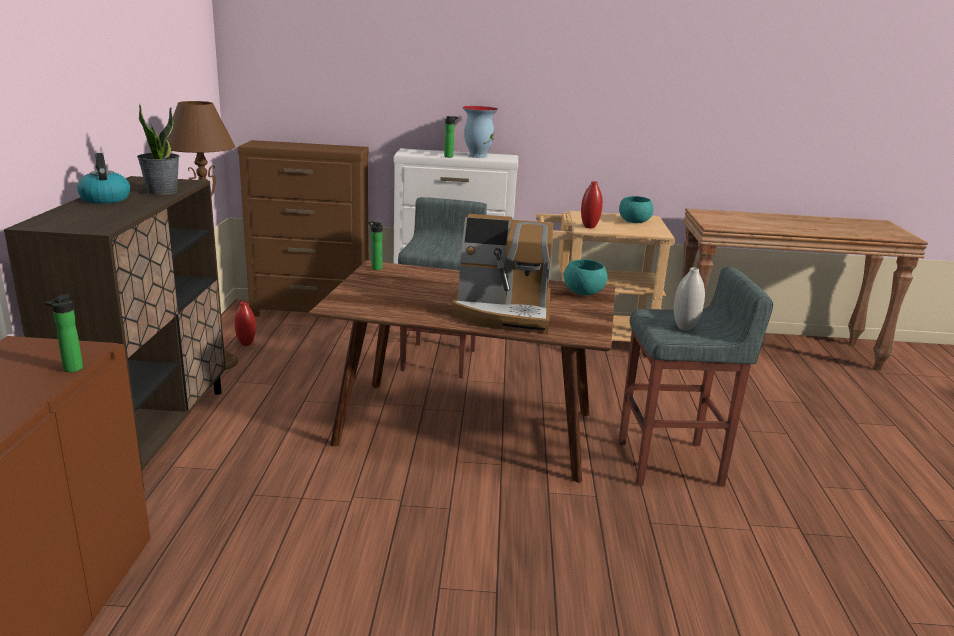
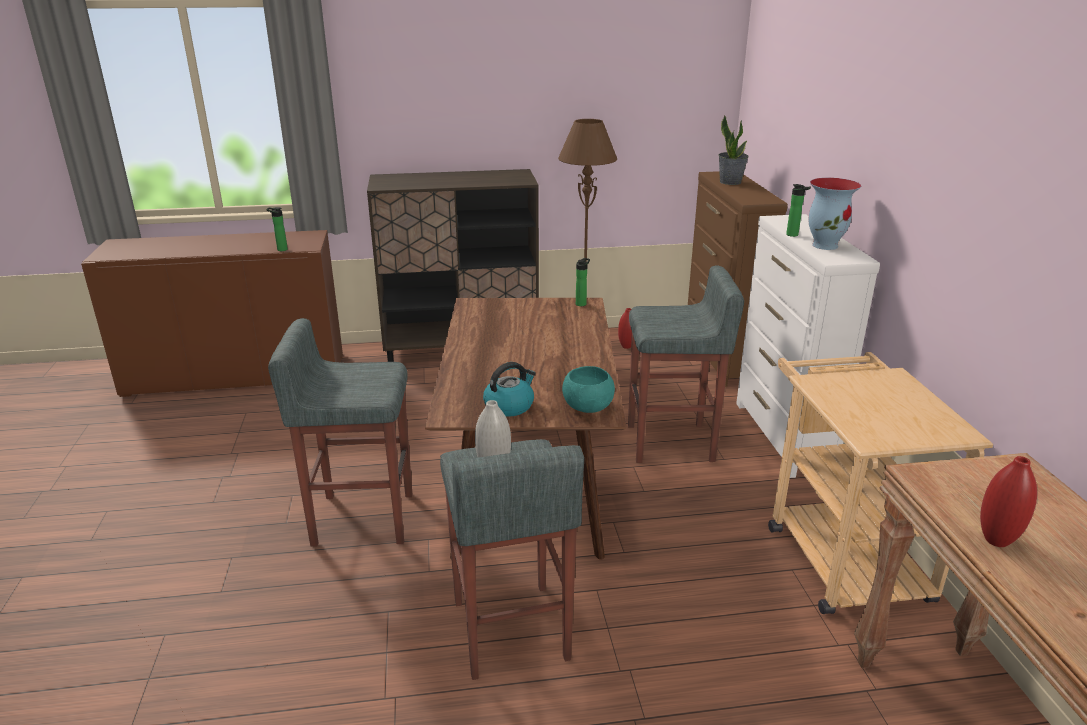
camera: 80 degrees right, 5 degrees up
kettle [77,153,130,204] -> kettle moved to [483,362,536,417]
potted plant [137,104,180,195] -> potted plant moved to [719,115,749,185]
coffee machine [452,214,553,334] -> none
red vase [581,181,603,228] -> red vase moved to [980,456,1037,547]
turquoise bowl [619,196,653,223] -> none
none -> grey stool [268,318,412,547]

